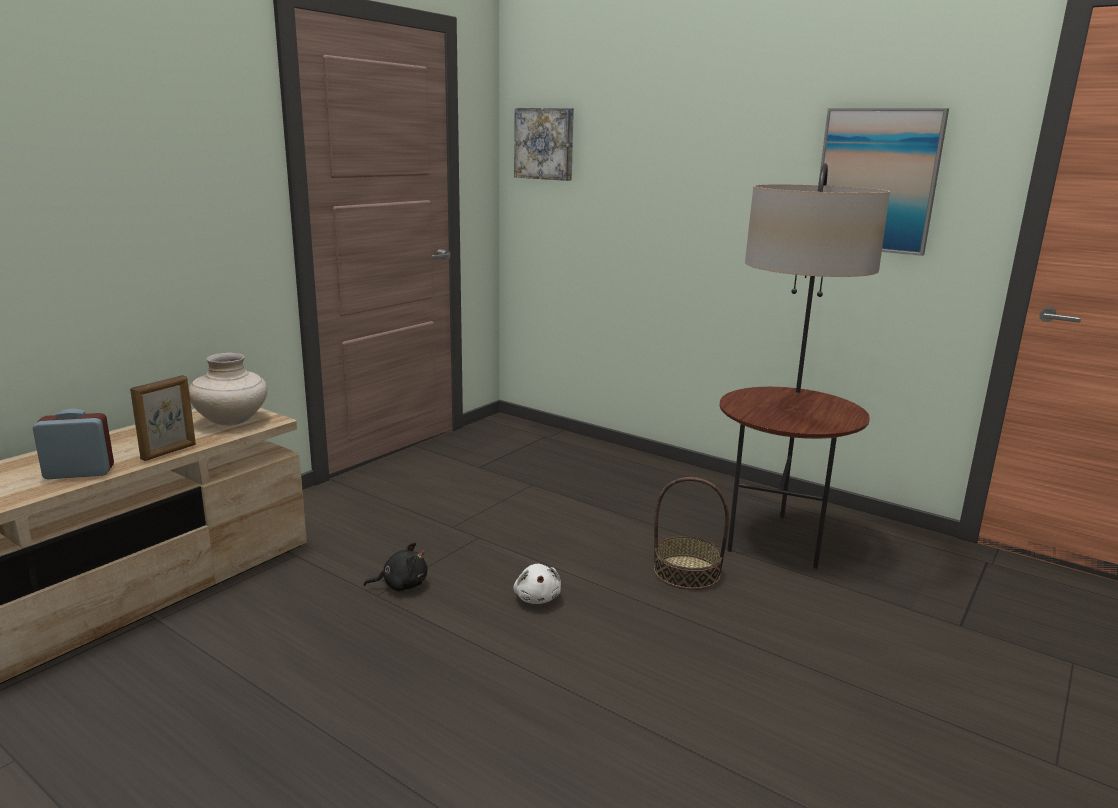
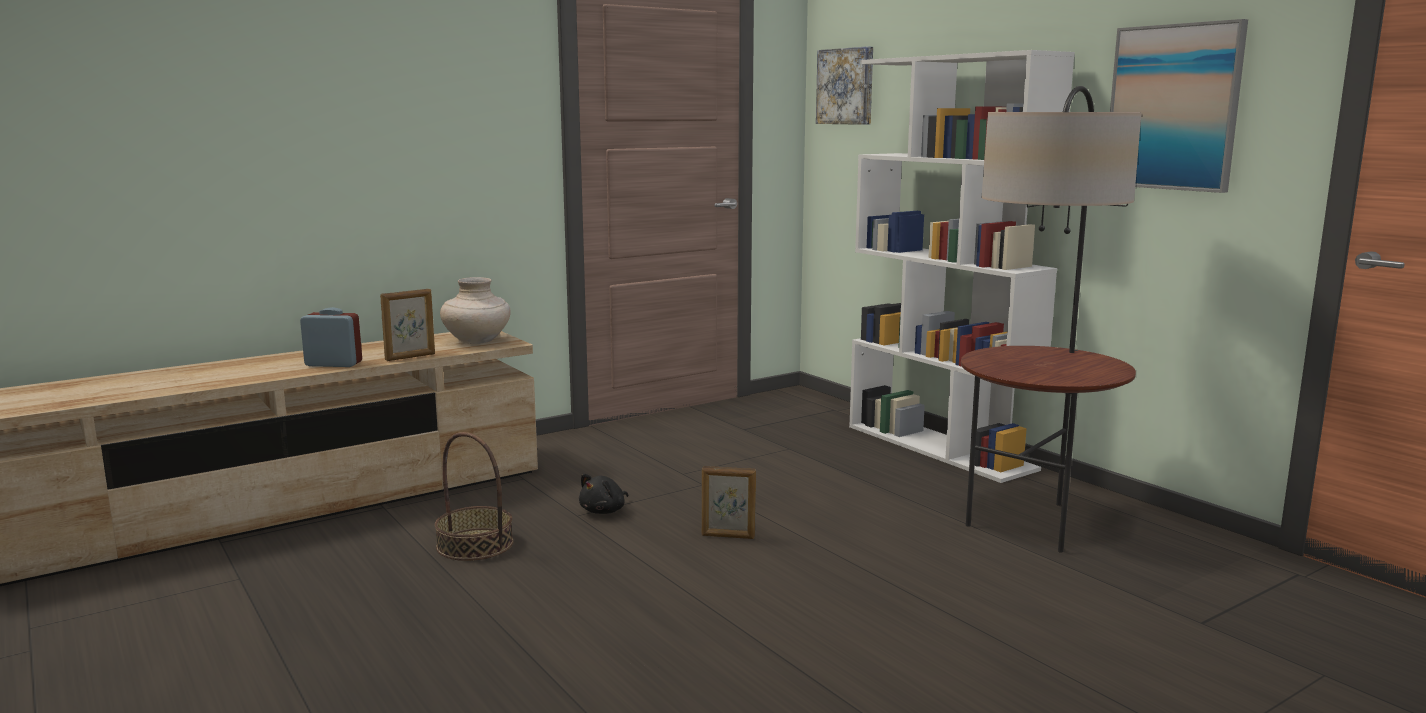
camera: 20 degrees right, 5 degrees down
black plush toy [364,542,427,591] -> black plush toy turned 120 degrees clockwise [579,474,628,514]
white plush toy [513,564,561,604] -> picture frame [702,466,756,539]
basket [654,477,729,590] -> basket moved to [435,432,513,561]
none -> white bookcase [849,50,1075,483]

